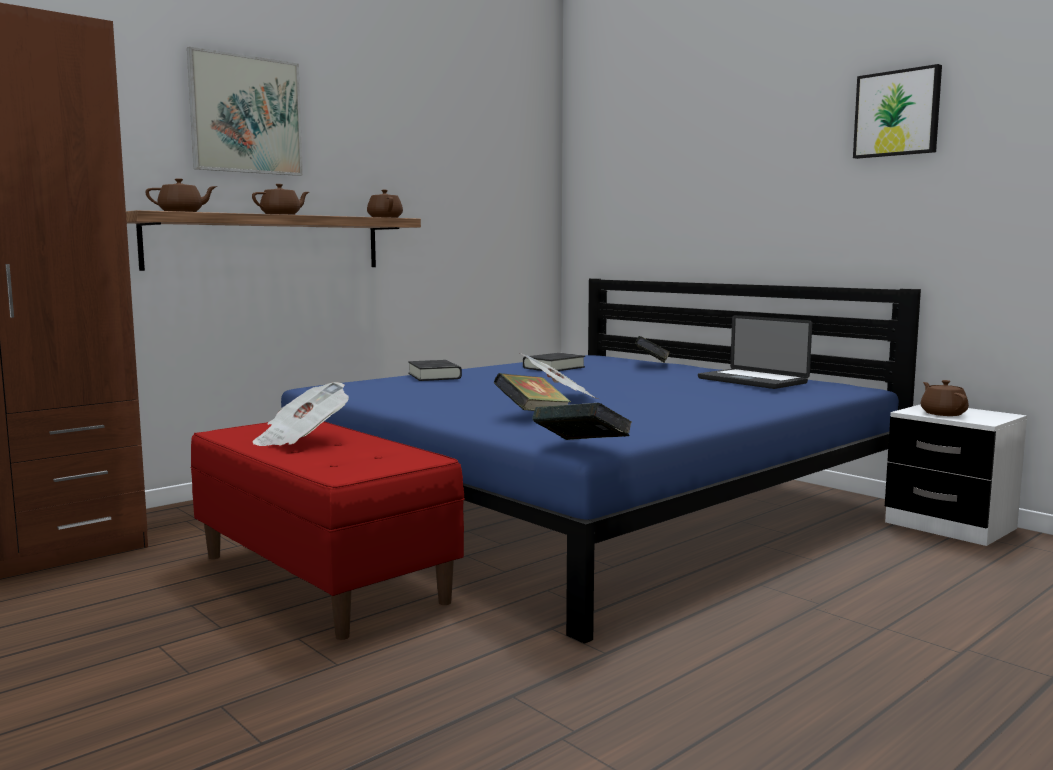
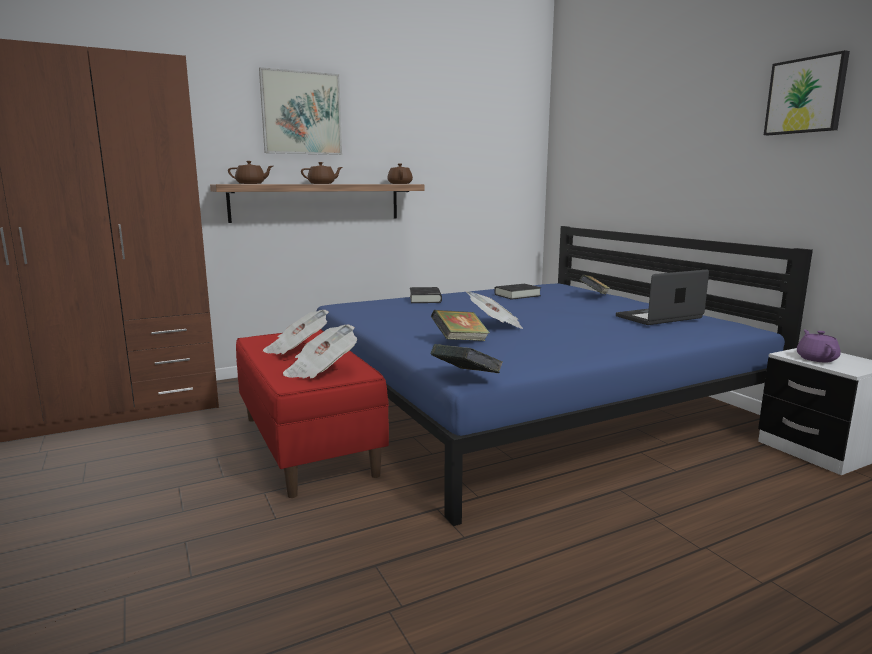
camera: 15 degrees right, 5 degrees up
laptop [698,315,812,389] -> laptop turned 90 degrees clockwise [616,270,709,325]
brown teapot [920,380,969,416] -> purple teapot [797,330,841,362]
none -> newspaper [283,325,357,379]

